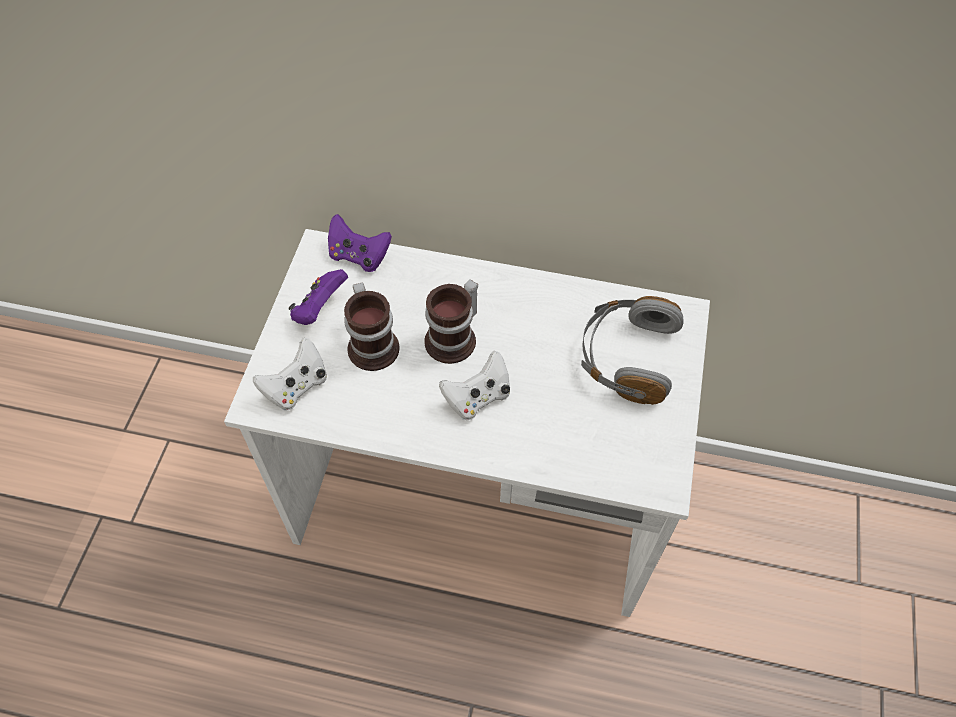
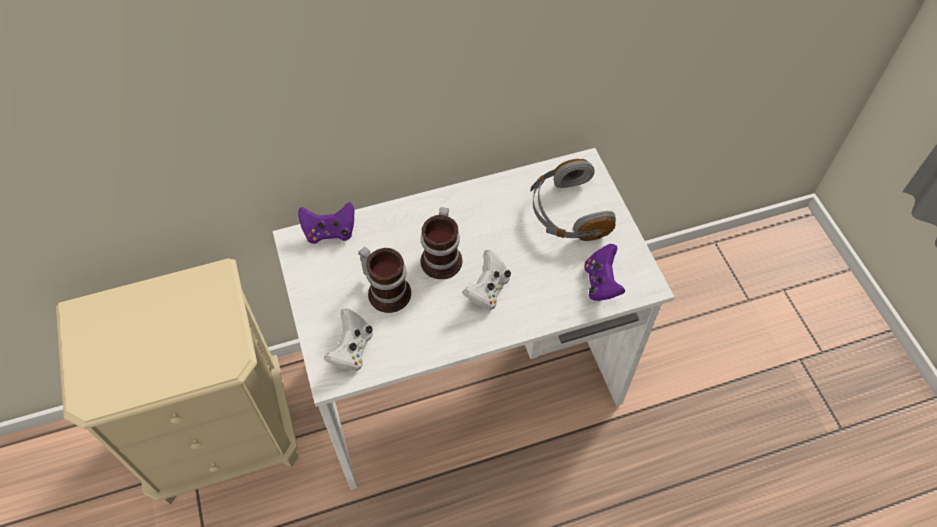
camera: 30 degrees left, 0 degrees up
purple game controller [289,269,348,325] -> purple game controller moved to [585,244,625,301]
none -> beige nightstand [56,258,299,505]

